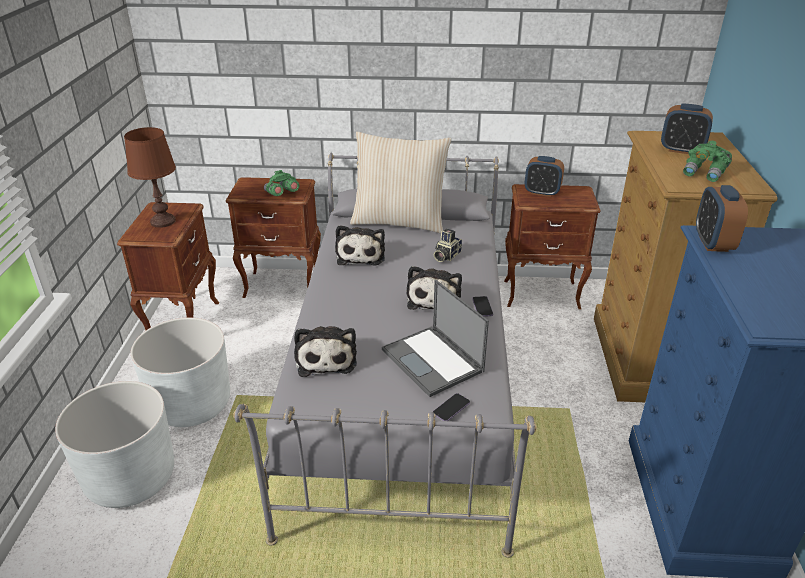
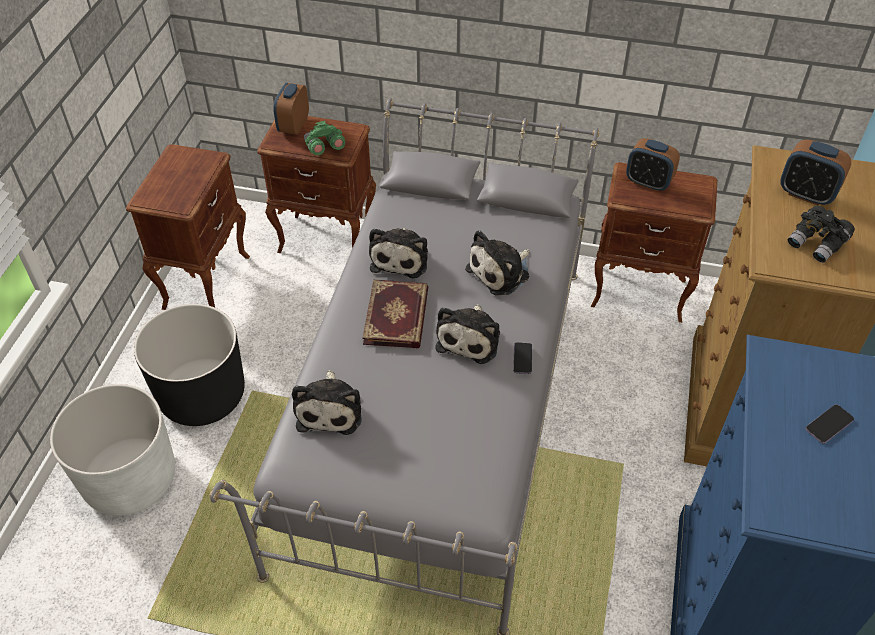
camera: 10 degrees right, 15 degrees up
brown table lamp [124,127,176,228] -> none
white planter [131,318,230,427] -> black planter [134,304,245,426]
beige pillow [350,132,451,233] -> none
laptop [382,279,489,397] -> none
phone [433,393,470,421] -> phone moved to [805,404,854,444]
camera [434,229,462,262] -> plush toy [465,230,530,295]
green binoculars [683,141,732,182] -> black binoculars [788,205,855,263]
alarm clock [696,185,748,252] -> alarm clock moved to [273,83,309,135]
none -> book [363,279,428,348]

